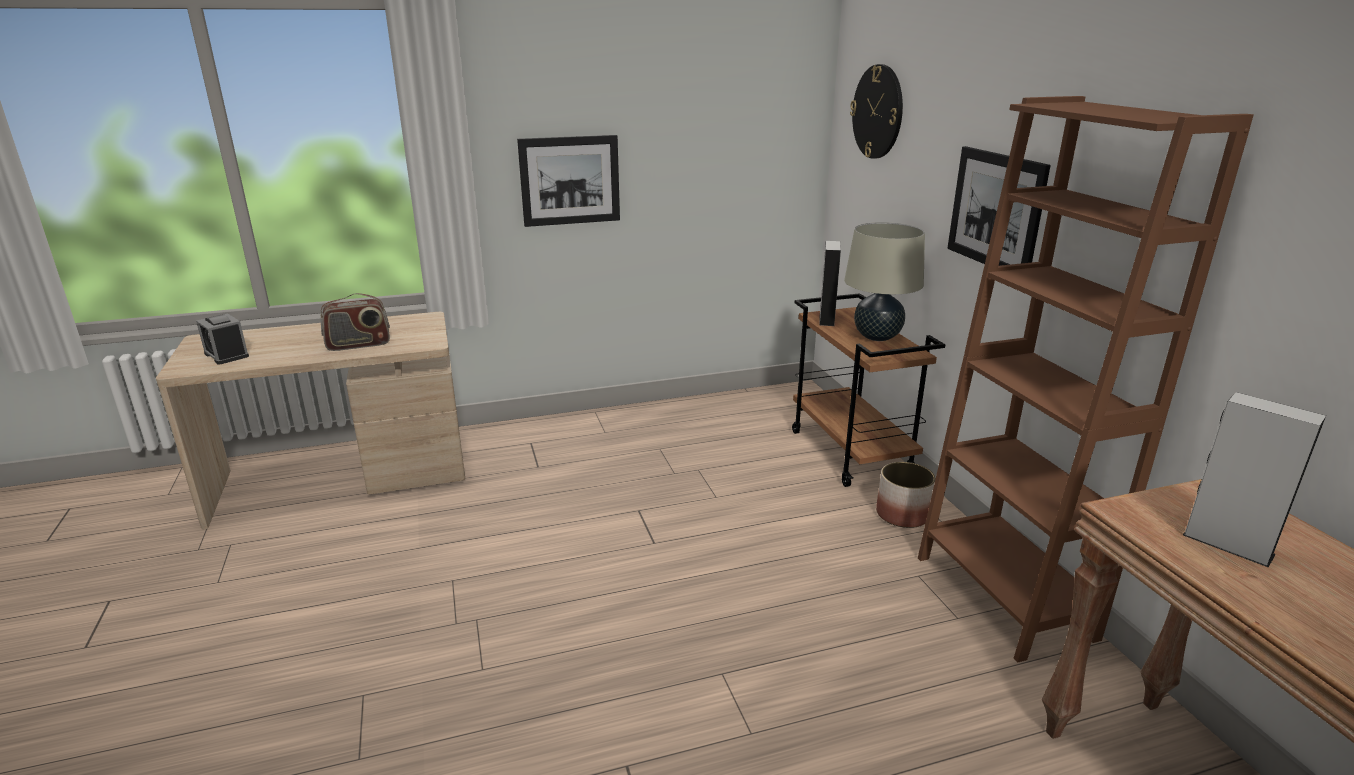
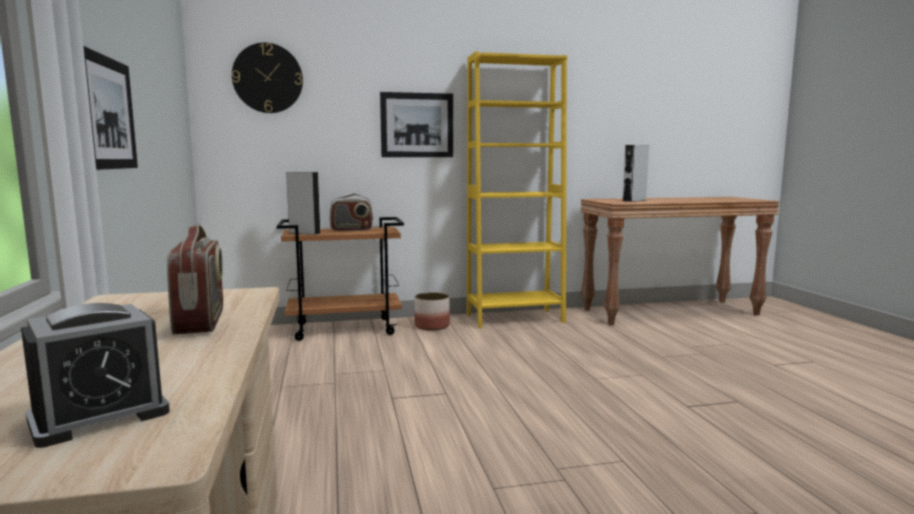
camera: 85 degrees left, 15 degrees down
beige table lamp [844,222,925,341] -> radio [330,194,373,231]
brown bookcase [918,96,1254,663] -> yellow bookcase [467,51,567,328]

